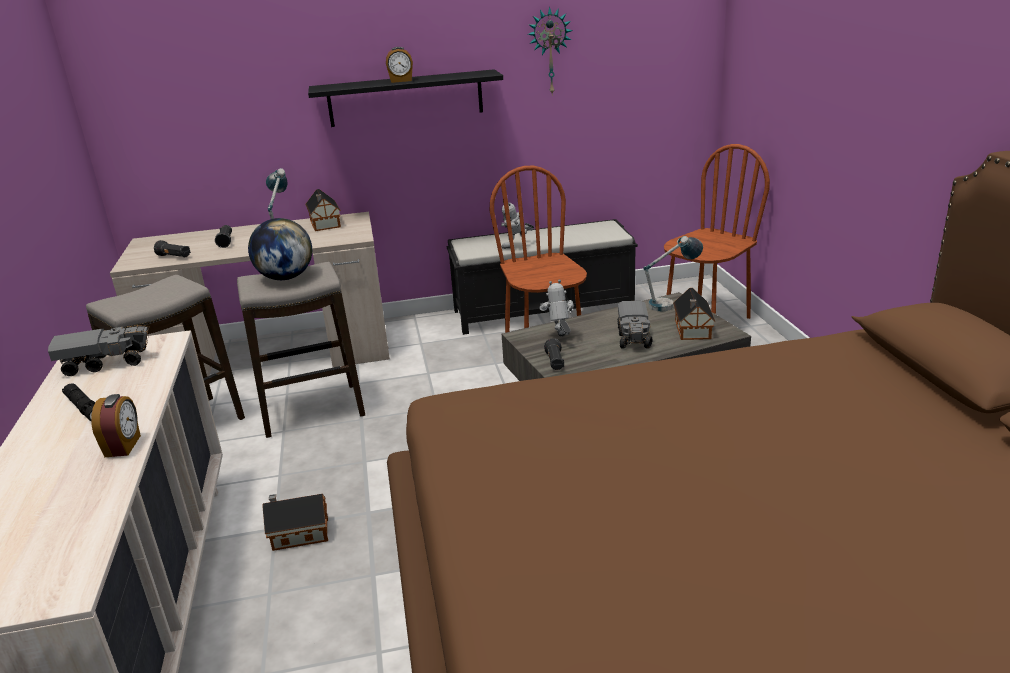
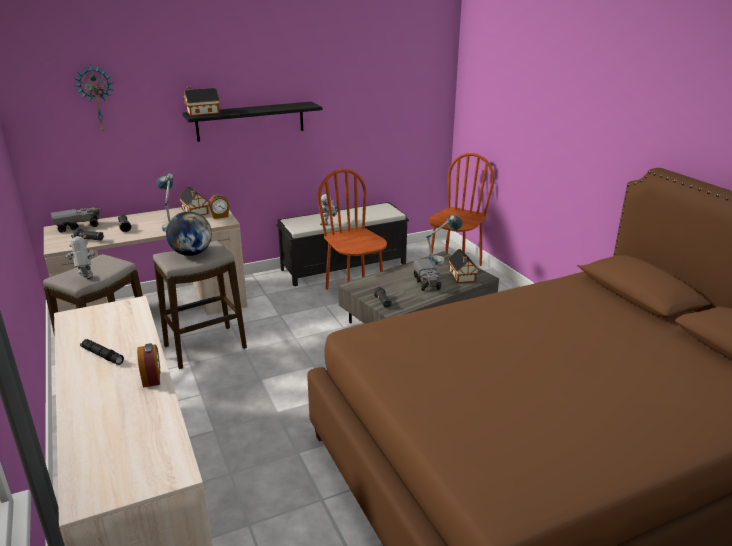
camera: 15 degrees left, 0 degrees up
toy truck [48,323,149,376] -> toy truck moved to [51,206,101,233]
toy house [262,494,328,551] -> toy house moved to [184,87,220,116]
alarm clock [386,47,413,83] -> alarm clock moved to [209,194,229,219]
wall clock [528,7,573,94] -> wall clock moved to [74,66,113,134]
toy robot [539,279,574,337] -> toy robot moved to [65,233,95,280]

